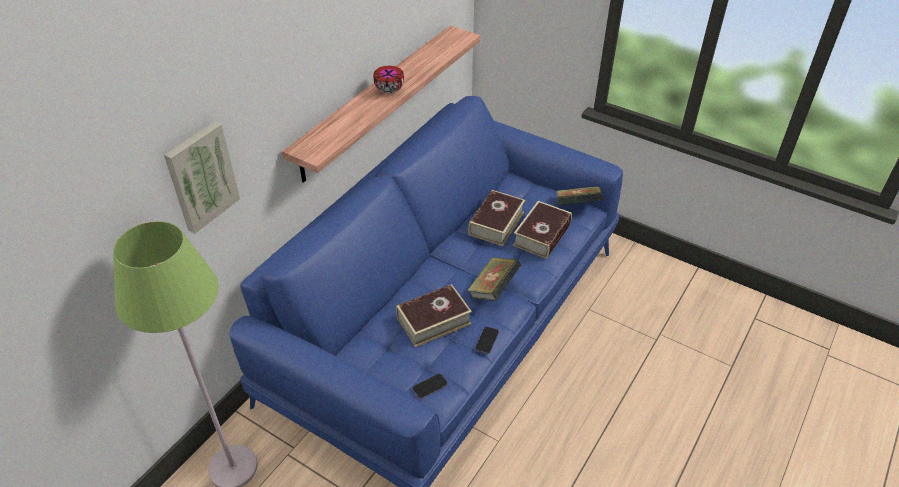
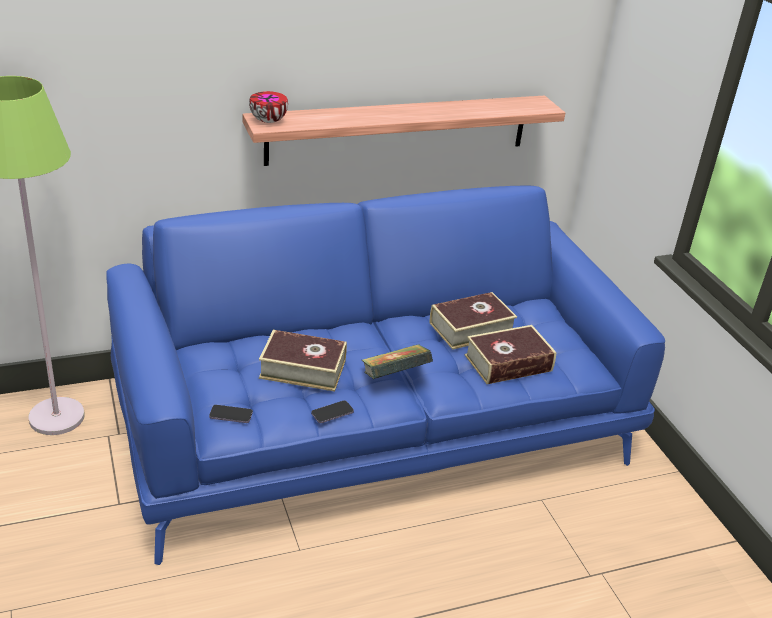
camera: 35 degrees right, 10 degrees down
picture [164,121,240,234] -> none
bowl [373,66,404,93] -> bowl moved to [249,91,288,123]
book [556,187,603,206] -> none

